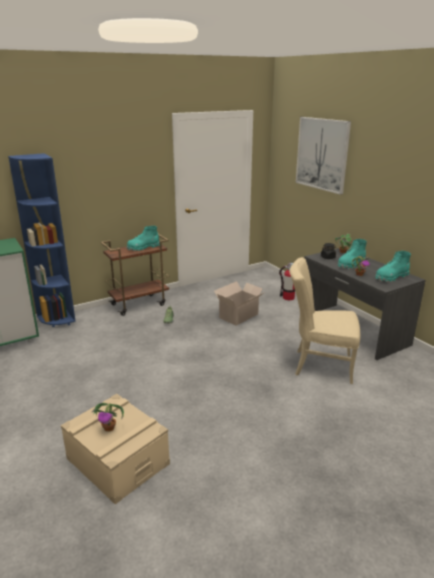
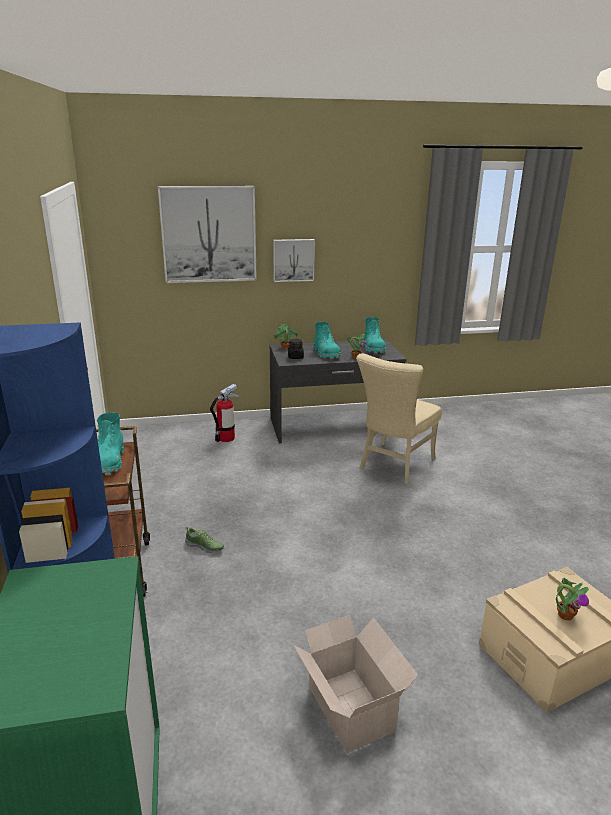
camera: 70 degrees left, 0 degrees up
cardboard box [214,281,265,326] -> cardboard box moved to [293,615,418,753]
none -> picture [273,239,315,282]

